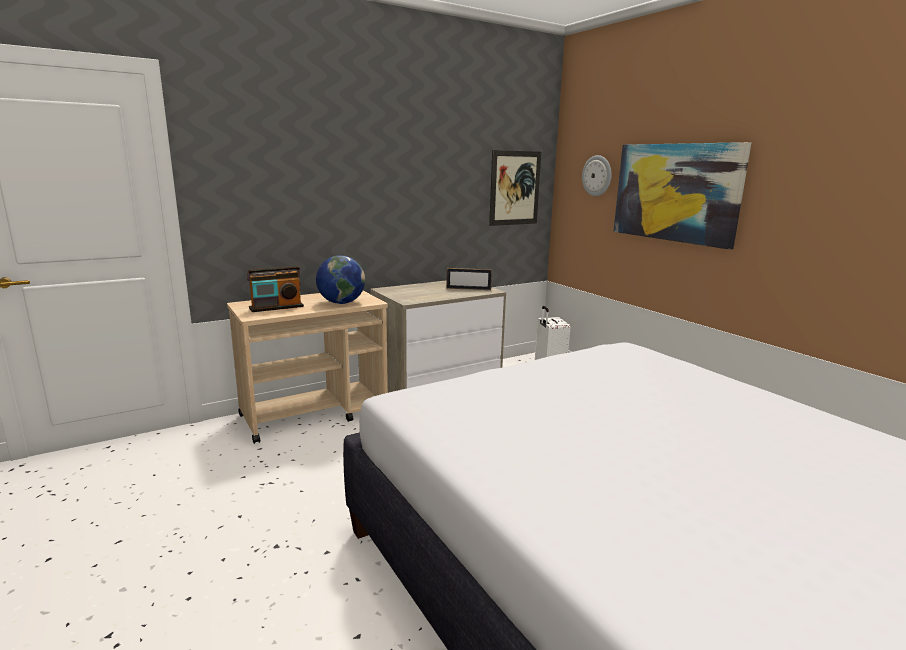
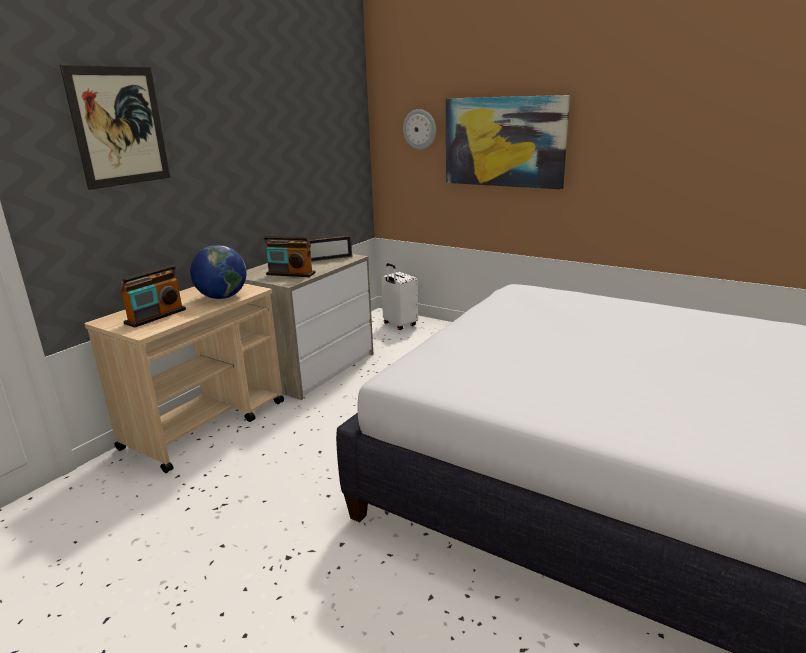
camera: 25 degrees left, 5 degrees up
picture [489,150,541,226] -> picture moved to [60,65,170,190]
none -> radio [264,236,316,277]

